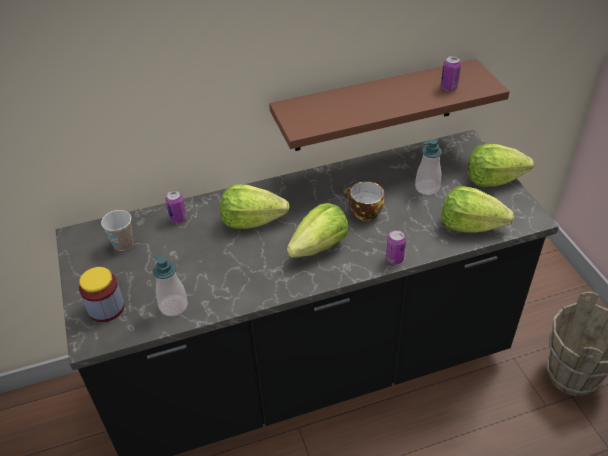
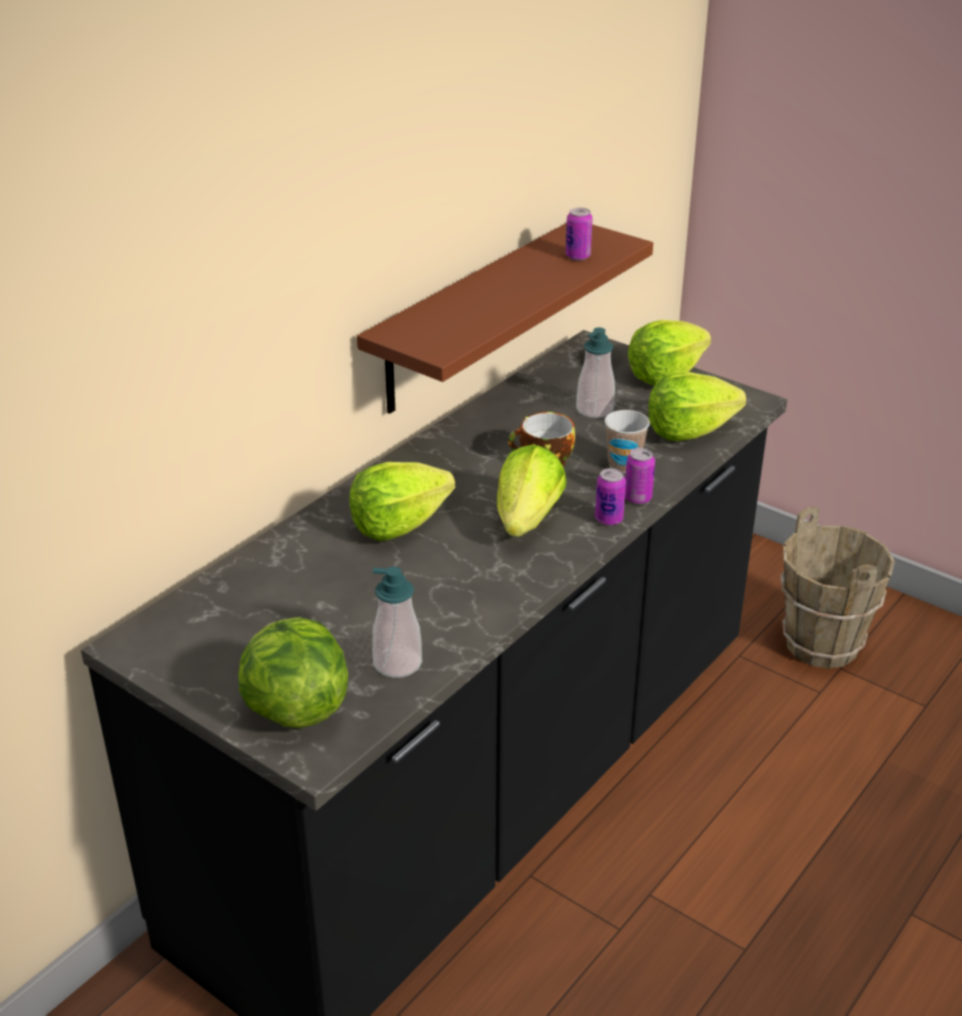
camera: 35 degrees left, 10 degrees down
jar [79,267,124,322] -> lettuce [238,617,348,728]
cup [101,210,134,251] -> cup moved to [605,410,650,473]
can [165,190,187,223] -> can moved to [595,468,626,526]

